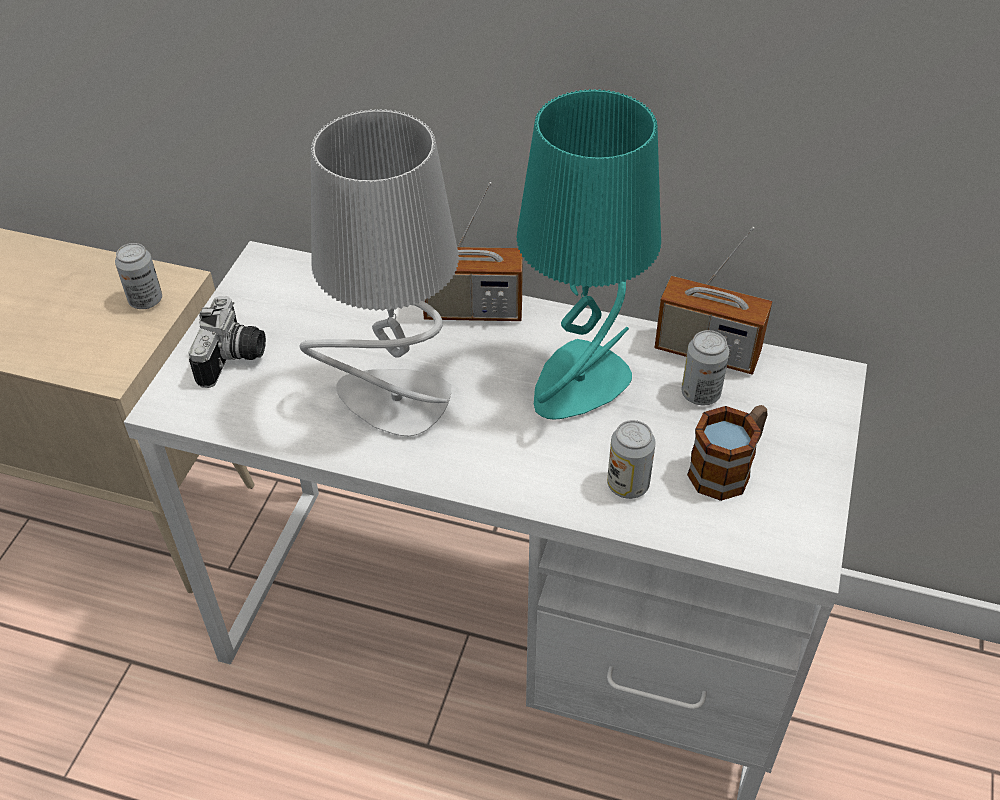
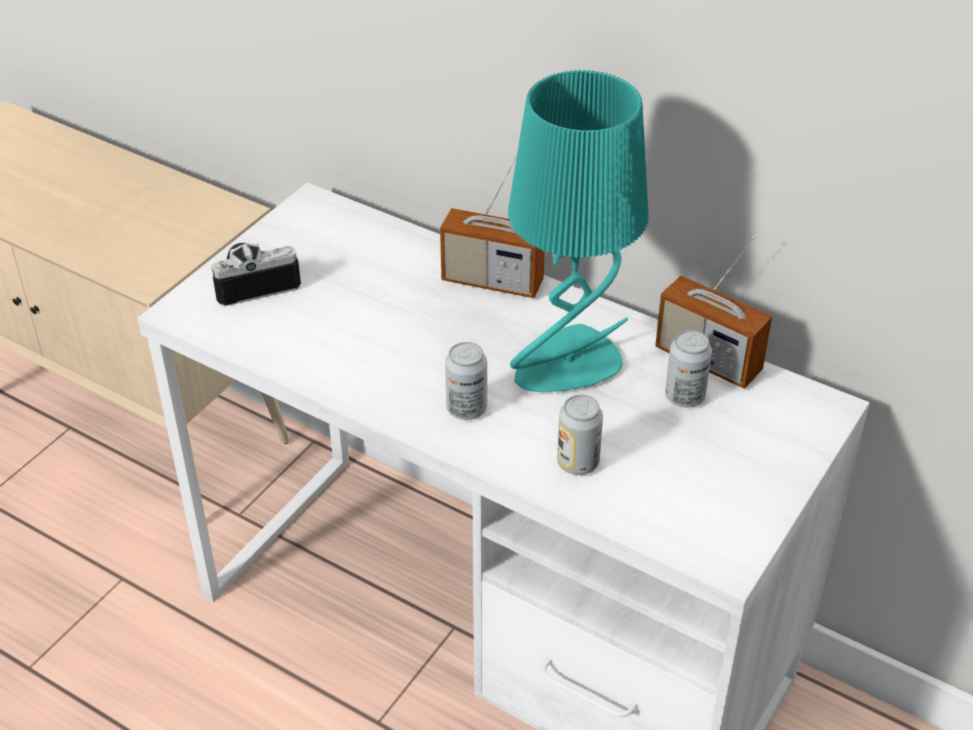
camera: 15 degrees right, 5 degrees down
can [115,243,162,309] -> can moved to [445,342,487,420]
camera [188,296,266,388] -> camera turned 135 degrees counterclockwise [212,243,301,306]
grey table lamp [299,109,459,436] -> none
mug [687,405,767,501] -> none

